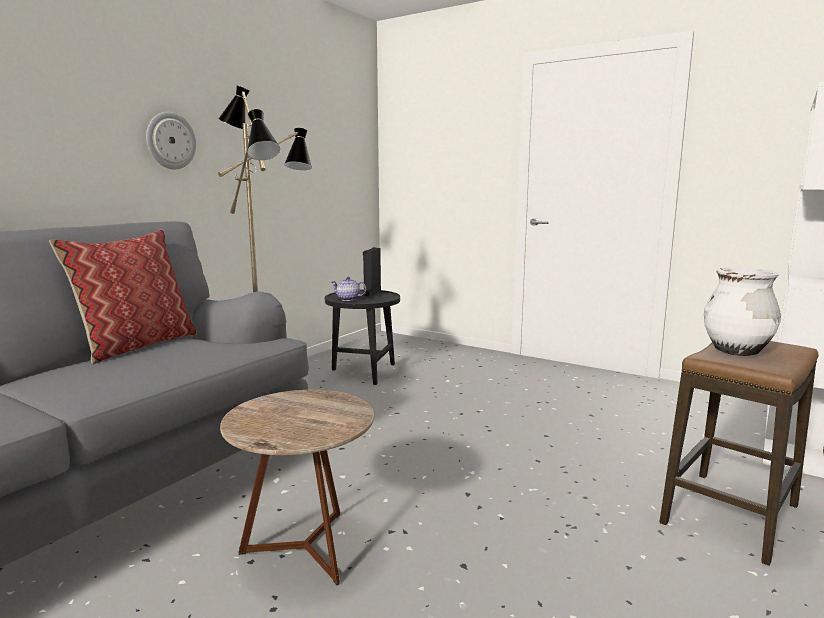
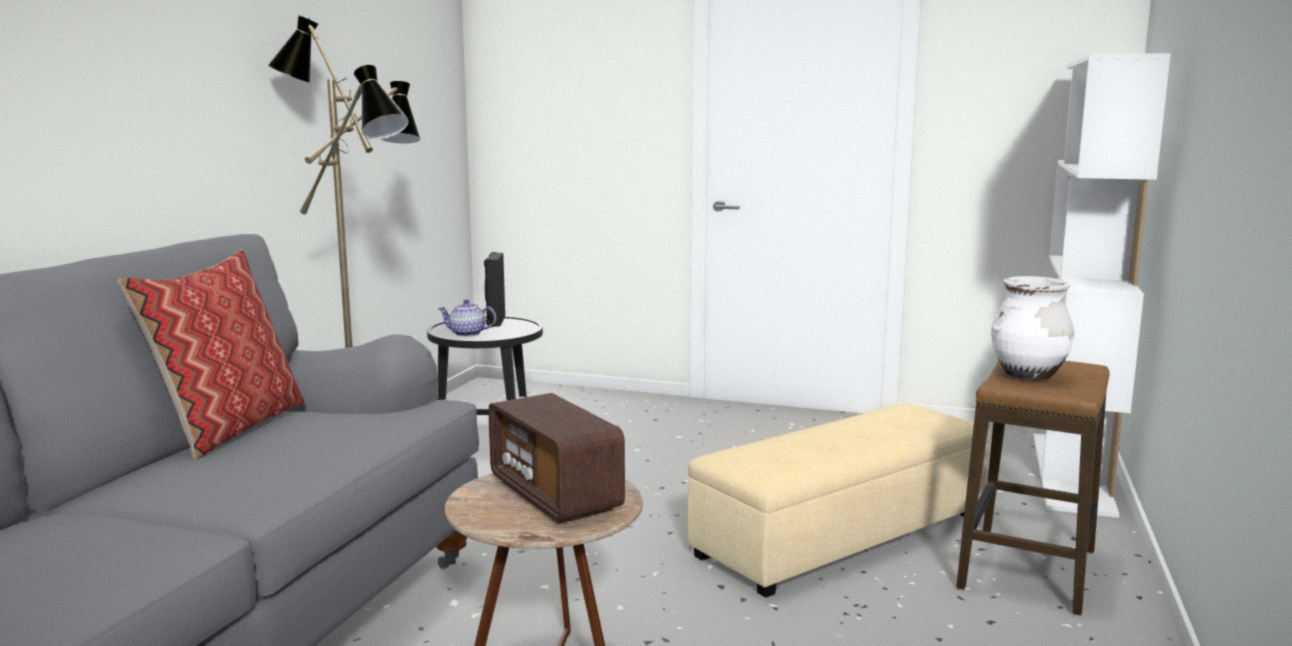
camera: 15 degrees left, 0 degrees up
wall clock [146,112,196,169] -> none
none -> radio [488,393,625,524]
none -> beige ottoman [688,403,989,598]

